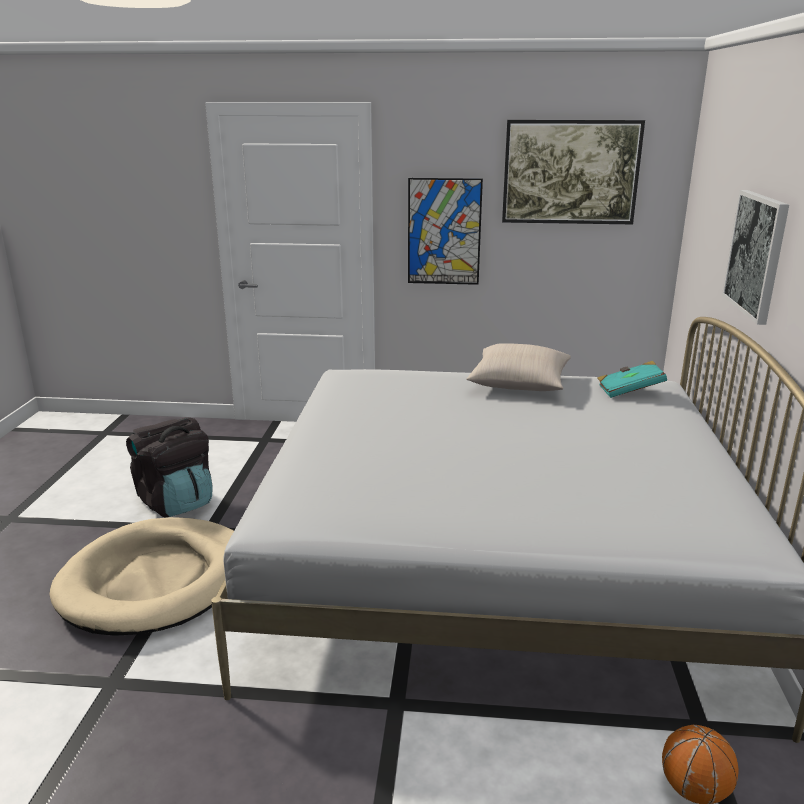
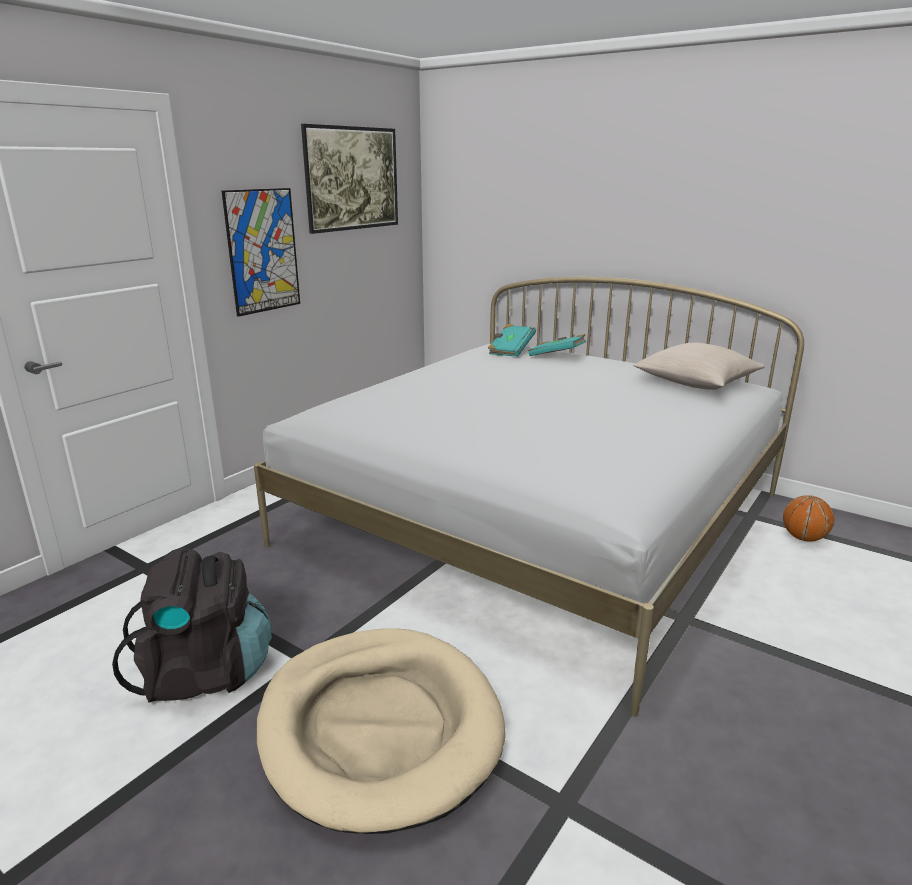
camera: 60 degrees left, 0 degrees up
beige pillow [466,343,571,391] -> beige pillow moved to [633,343,765,390]
picture [722,190,789,325] -> none
none -> turquoise book [528,334,586,356]

